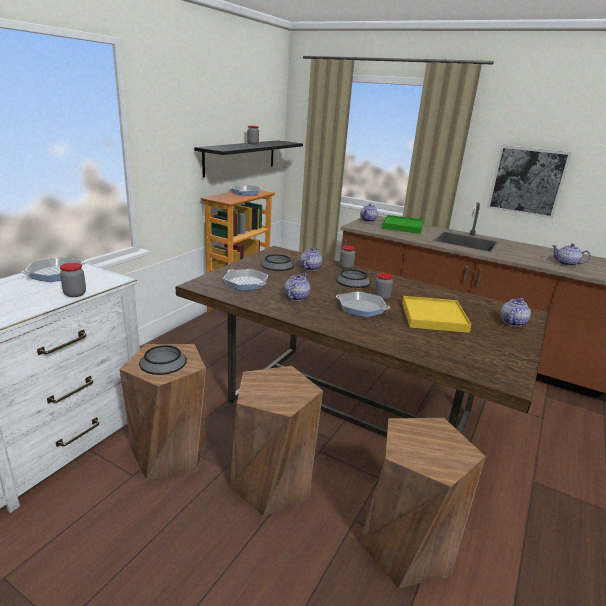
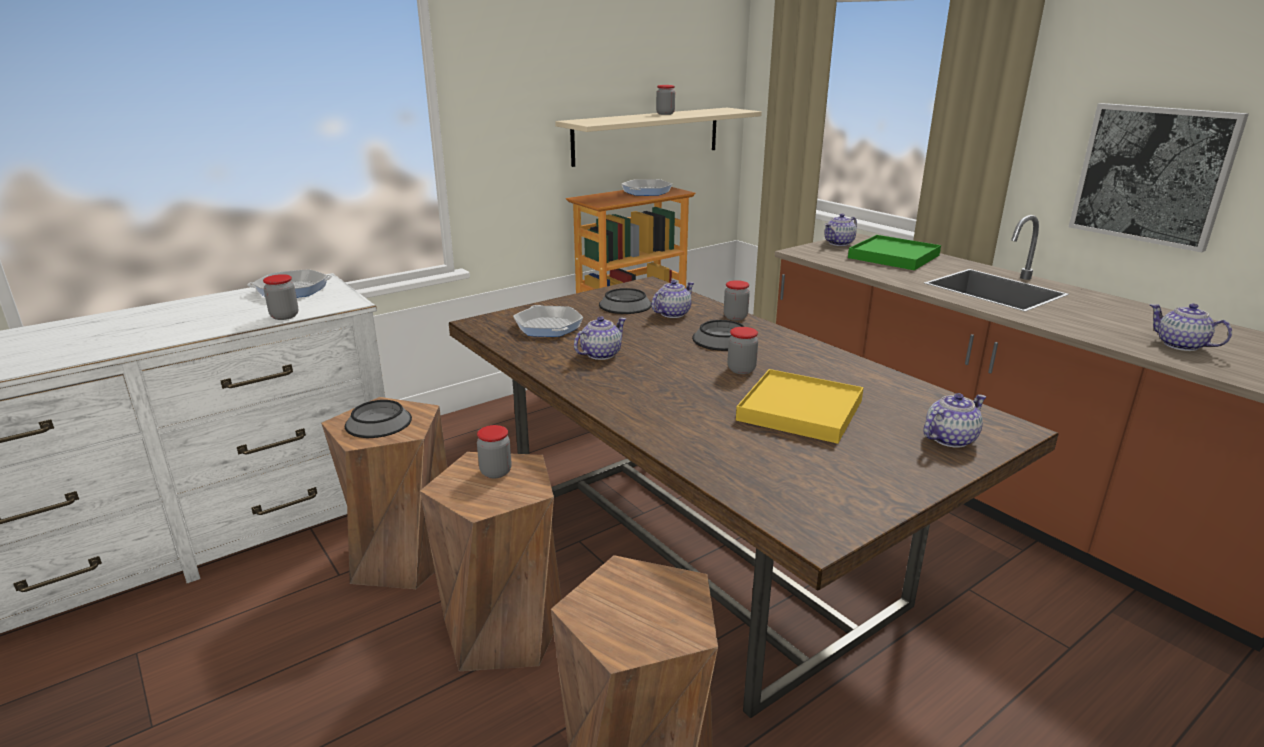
camera: 25 degrees right, 0 degrees up
black shelf [194,140,303,178] -> beige shelf [555,108,762,167]
frying pan [336,291,390,318] -> none
none -> jar [477,425,512,478]

